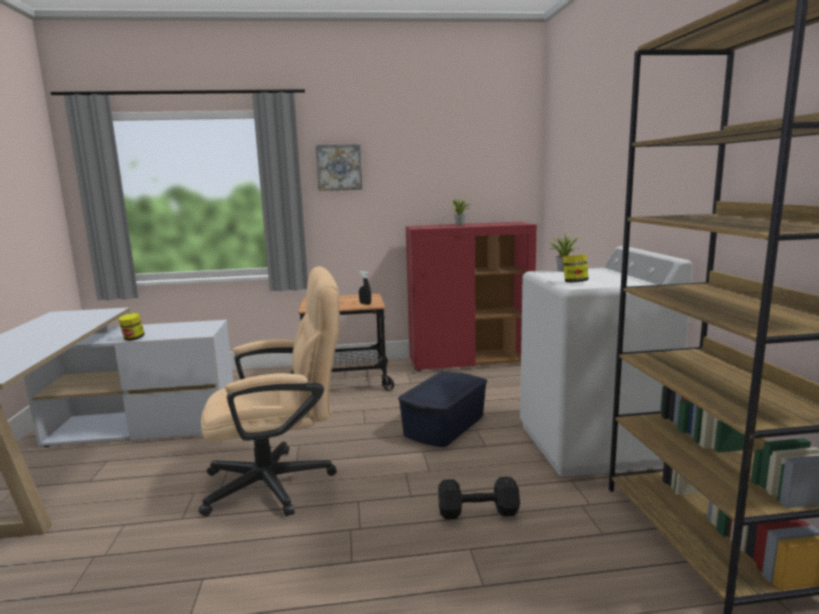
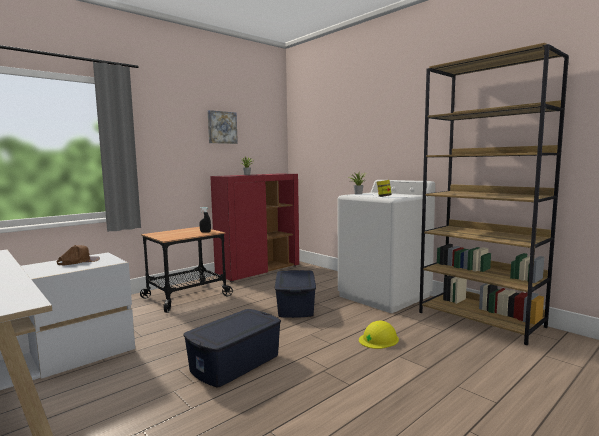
camera: 35 degrees left, 5 degrees down
jar [118,313,145,341] -> none
beige office chair [199,266,340,517] -> blue storage box [183,309,281,387]
picture [316,144,362,191] -> picture moved to [208,110,238,144]
black dumbbell [438,477,520,519] -> yellow hard hat [359,321,399,349]
none -> brown cap [57,245,100,266]

